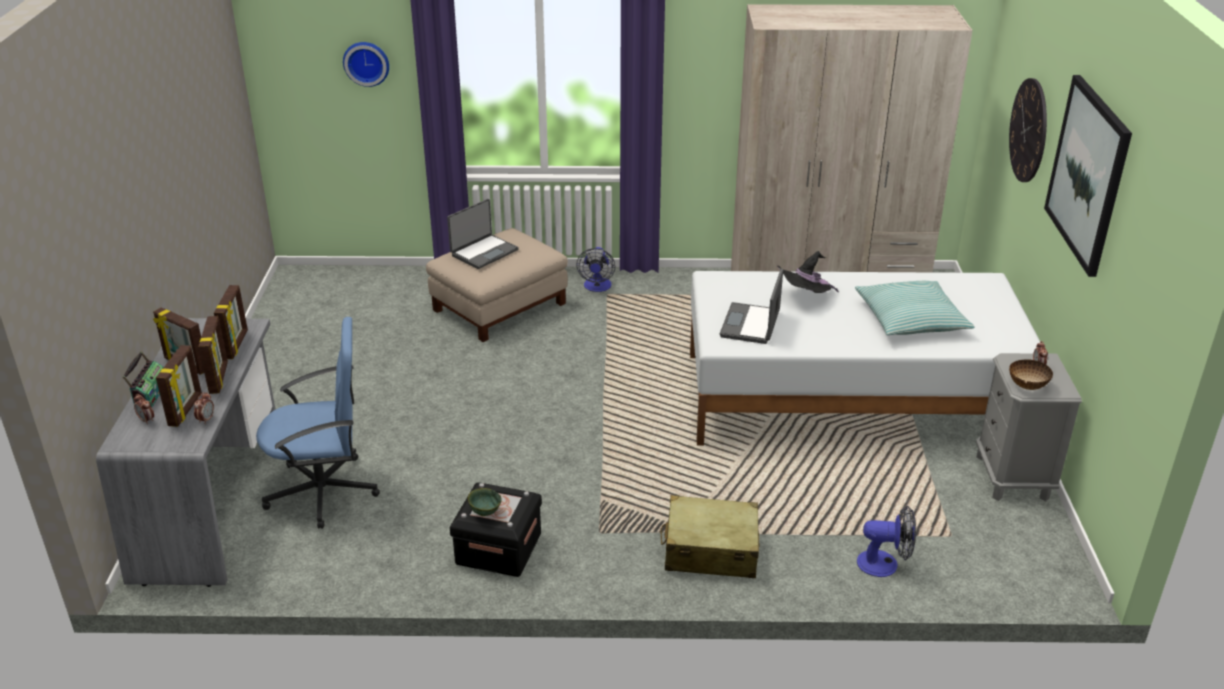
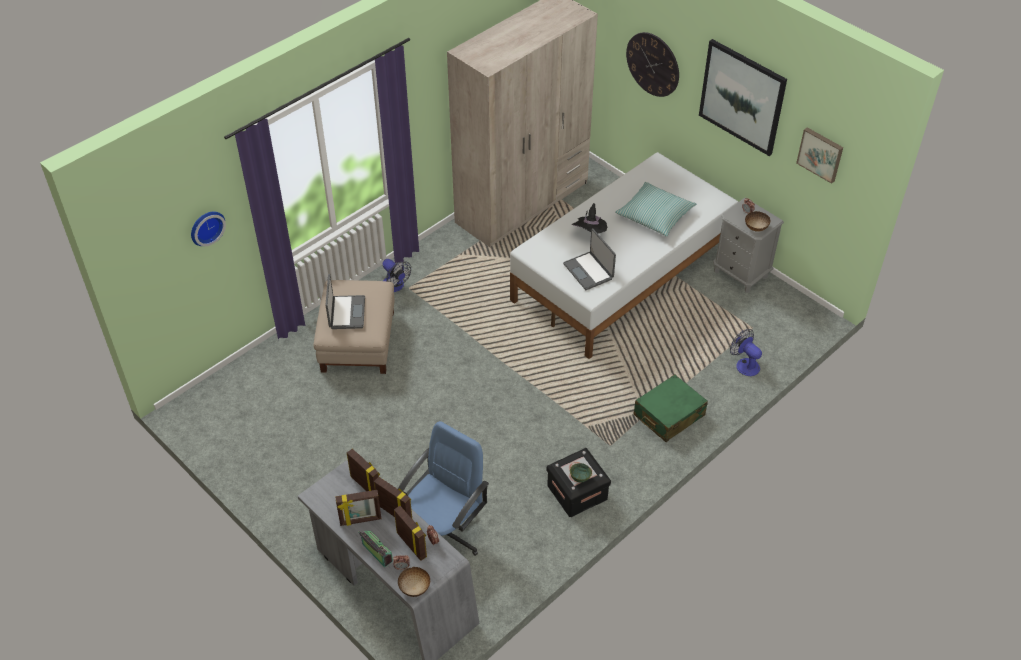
camera: 45 degrees left, 15 degrees up
beige suitcase [660,495,760,578] -> green suitcase [633,374,708,442]
fan [857,506,916,577] -> fan turned 90 degrees counterclockwise [730,329,762,376]
none -> bowl [398,567,431,597]
none -> picture [796,127,843,184]

